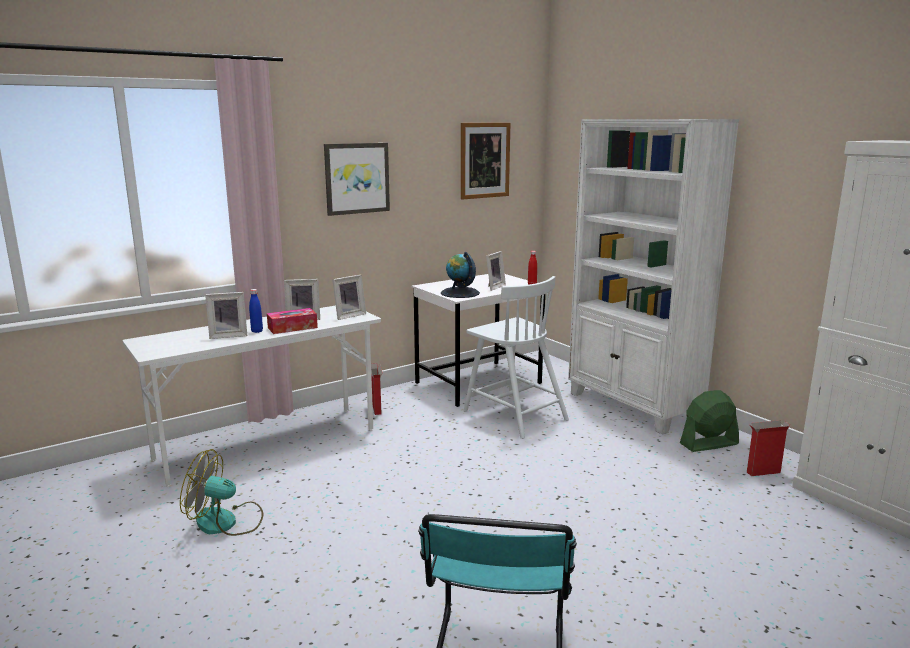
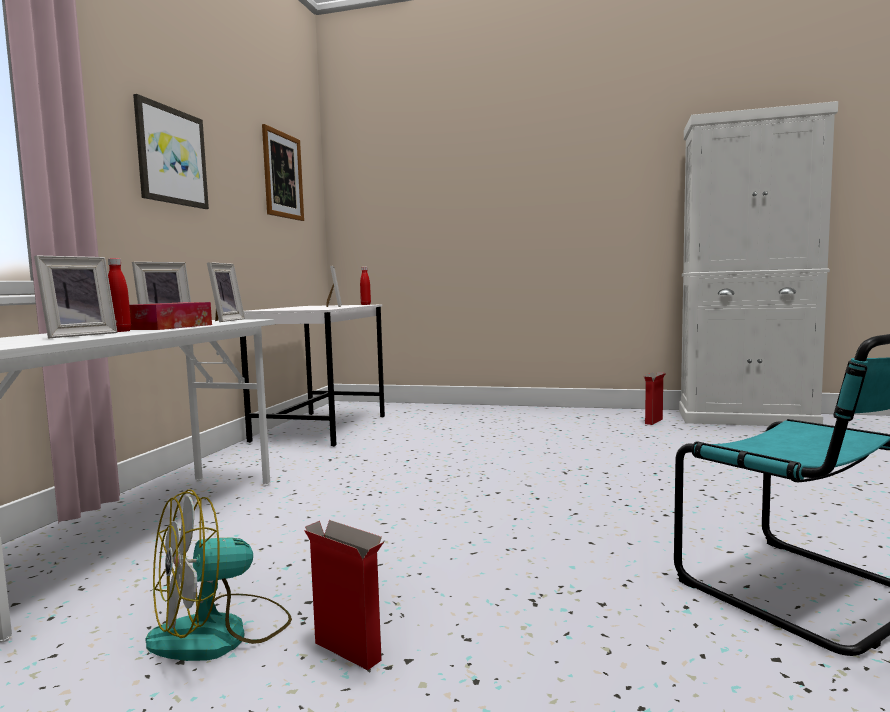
camera: 40 degrees left, 10 degrees down
blue bottle [249,289,263,333] -> red bottle [108,258,131,332]
cardboard box [371,363,383,415] -> cardboard box moved to [304,520,384,670]
globe [441,252,480,298] -> none
white chair [464,276,569,439] -> none
white bookcase [568,119,739,435] -> none
green fan [680,390,739,452] -> none

